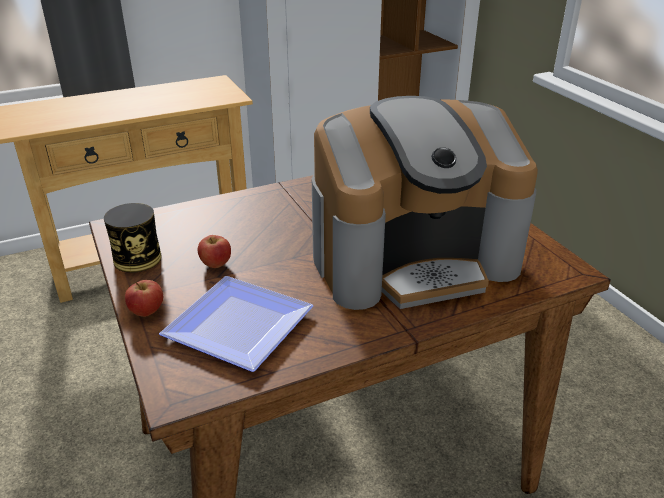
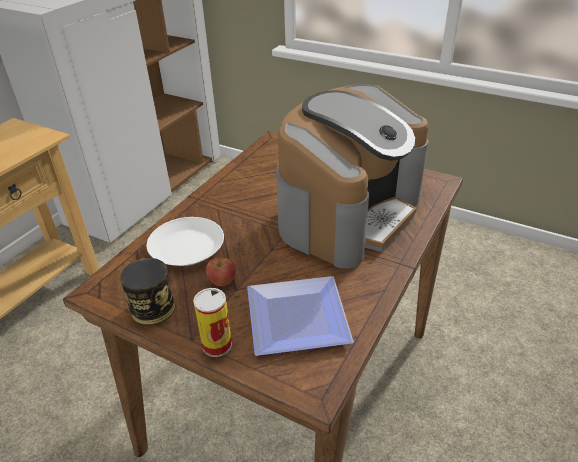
camera: 35 degrees left, 5 degrees up
apple [125,280,163,317] -> can [193,288,232,357]
none -> white plate [147,217,224,266]

